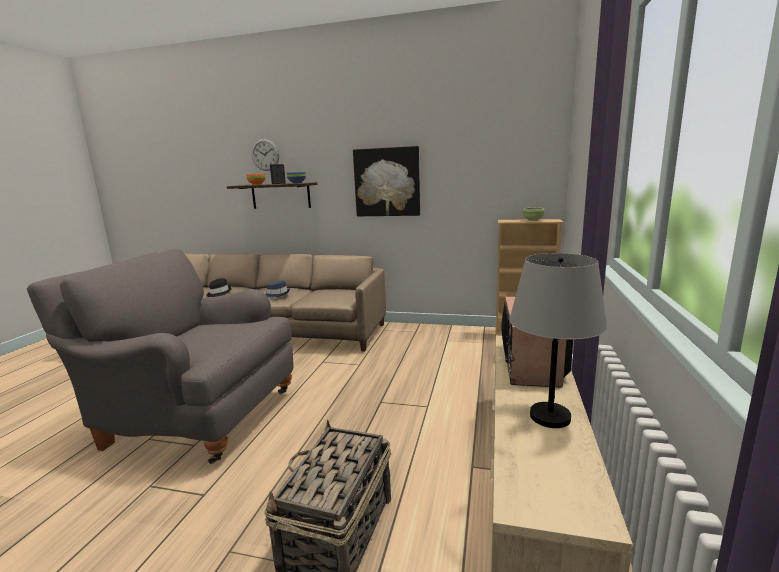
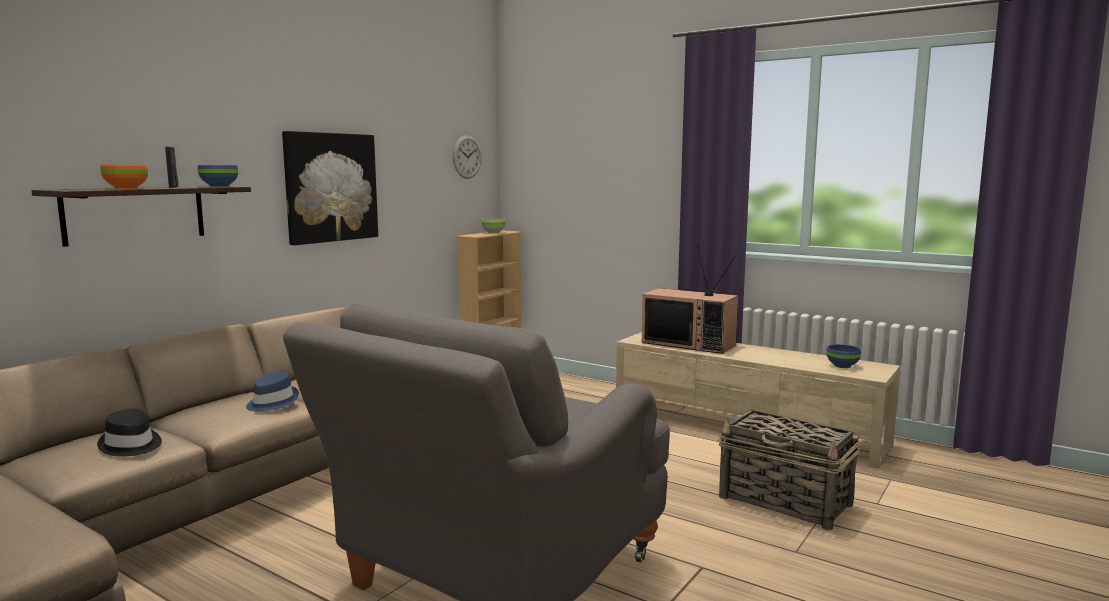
camera: 70 degrees left, 5 degrees down
wall clock [252,139,279,171] -> wall clock moved to [453,135,481,179]
grey table lamp [509,253,607,428] -> none
none -> blue bowl [826,344,861,368]

